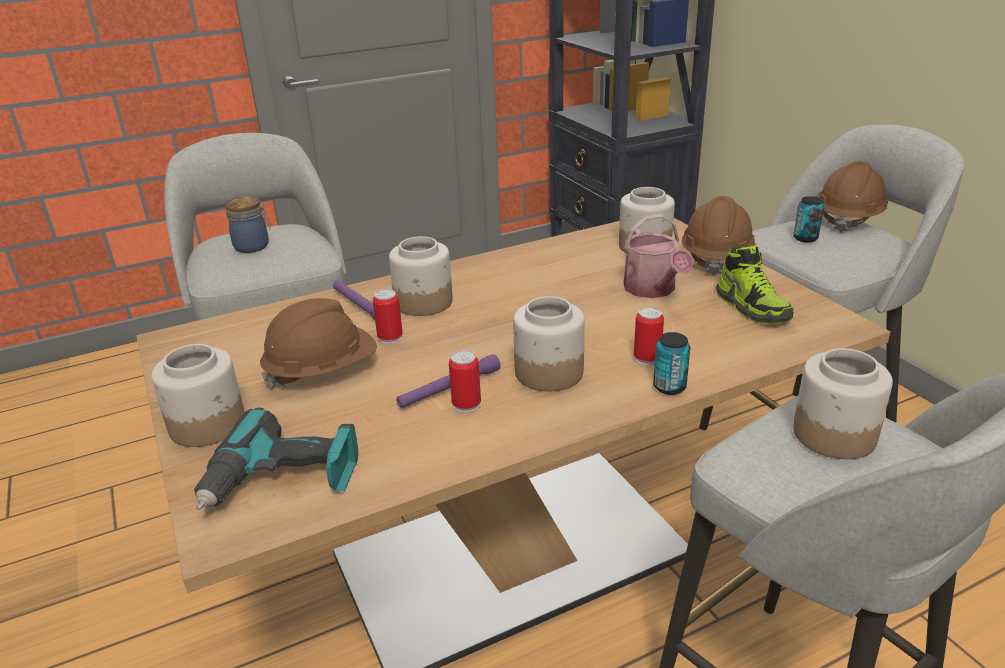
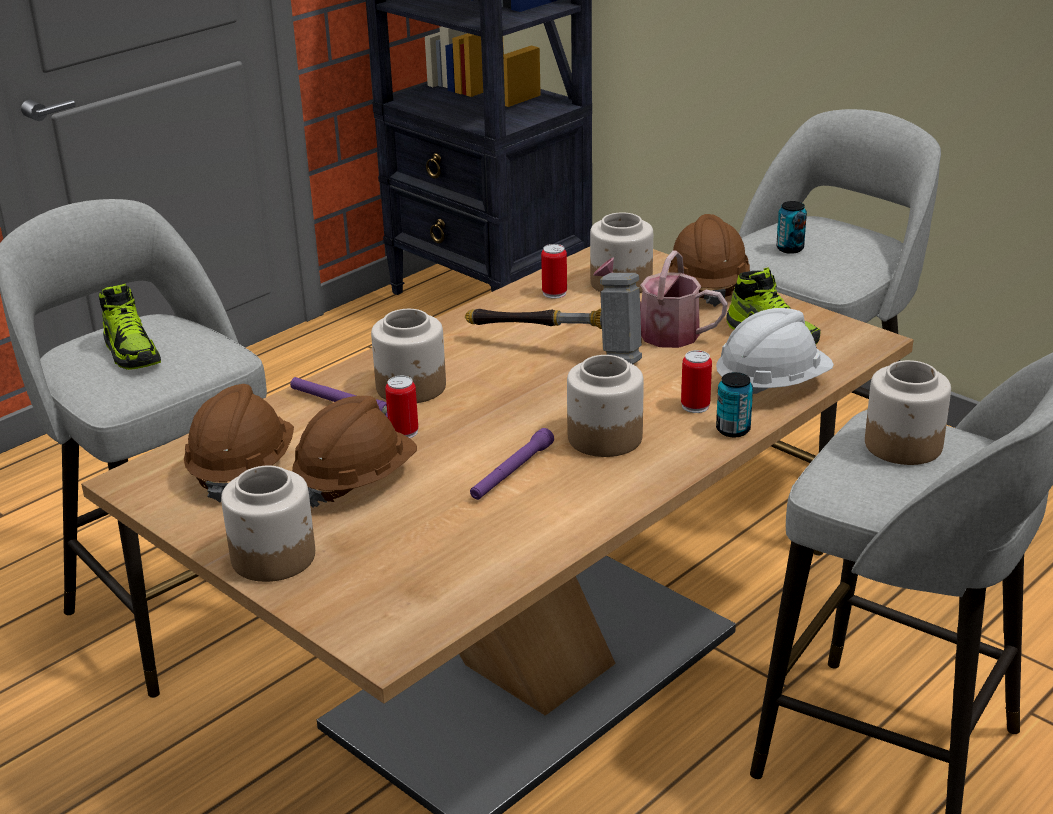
camera: 20 degrees left, 0 degrees up
power drill [194,407,358,510] -> none
jar [225,196,271,253] -> shoe [99,283,161,370]
can [449,350,481,413] -> can moved to [541,244,567,299]
watering can [624,214,694,298] -> watering can turned 150 degrees clockwise [593,250,728,348]
brown hard hat [818,161,888,233] -> brown hard hat moved to [184,384,294,502]
none -> hammer [465,273,642,364]
none -> white hard hat [716,308,834,394]

